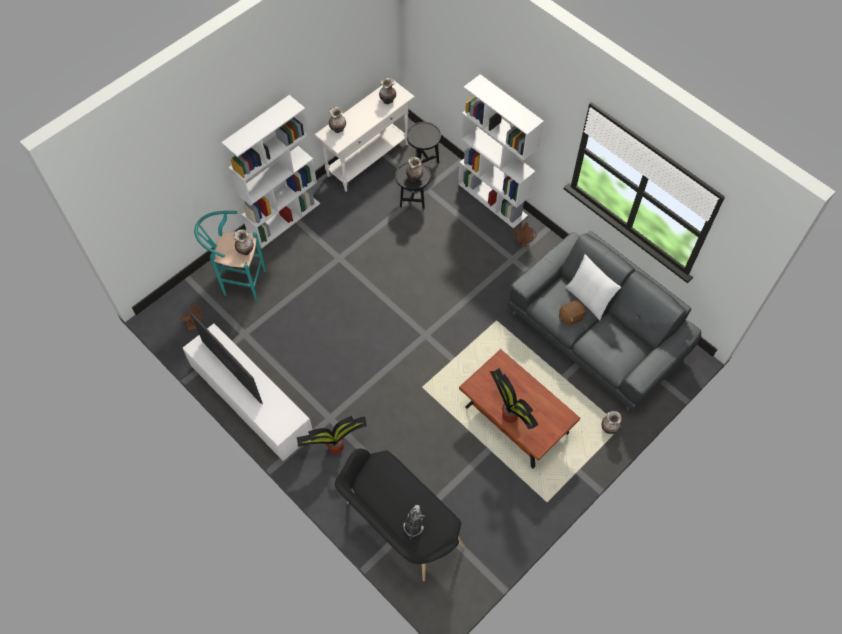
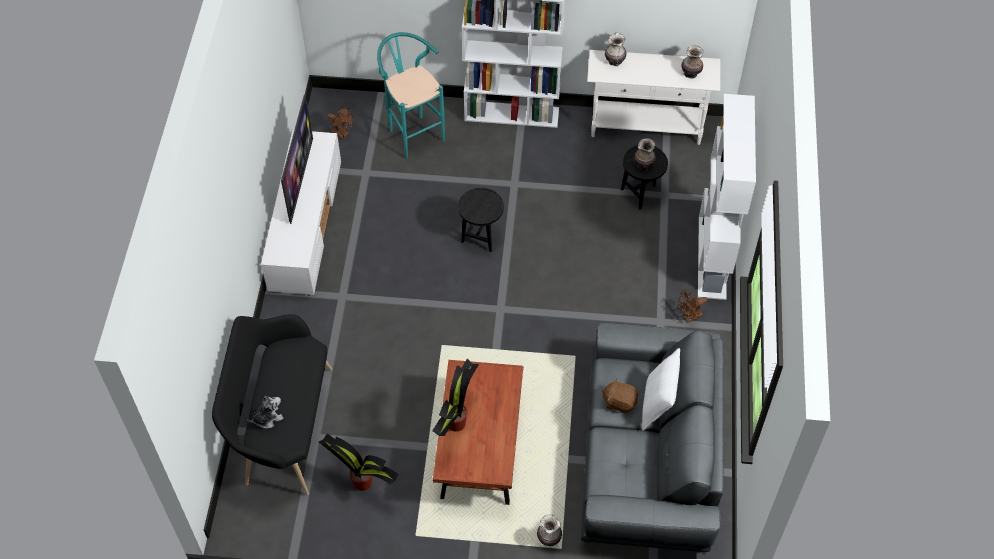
camera: 50 degrees right, 5 degrees down
vase [233,229,254,255] -> none
potted plant [297,416,367,454] -> potted plant moved to [319,433,399,491]
black side table [407,122,441,163] -> black side table moved to [458,188,504,252]

